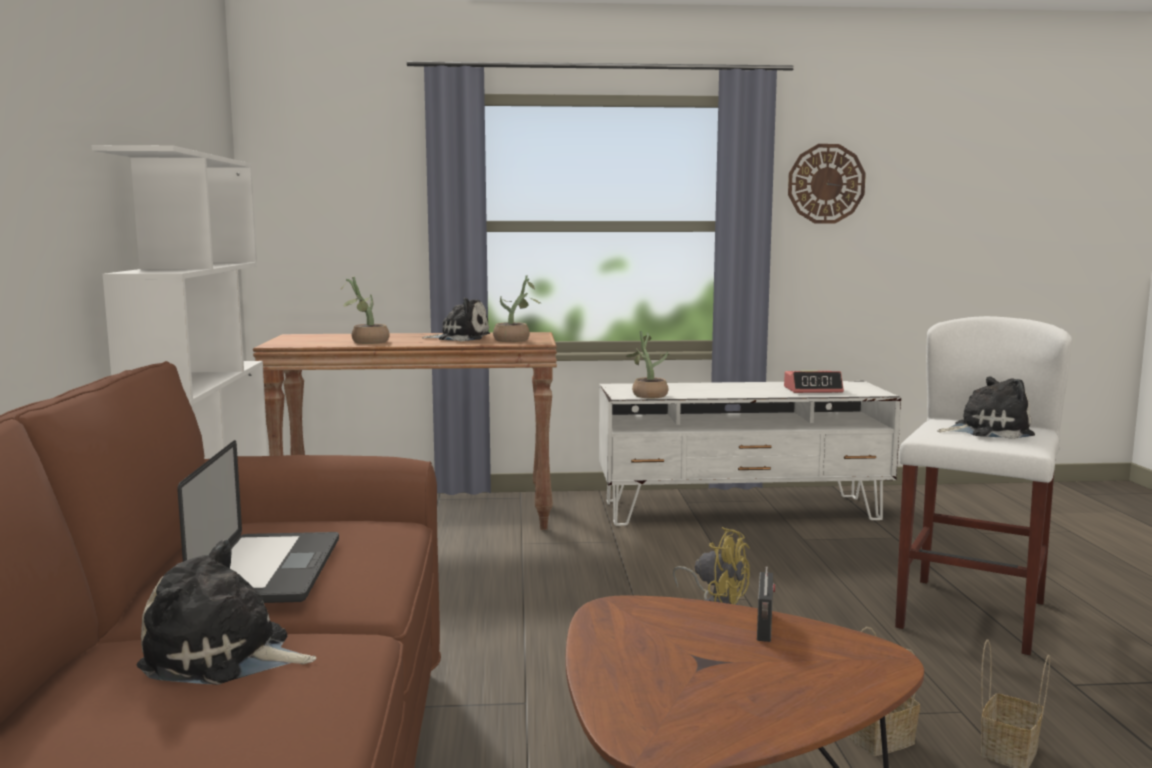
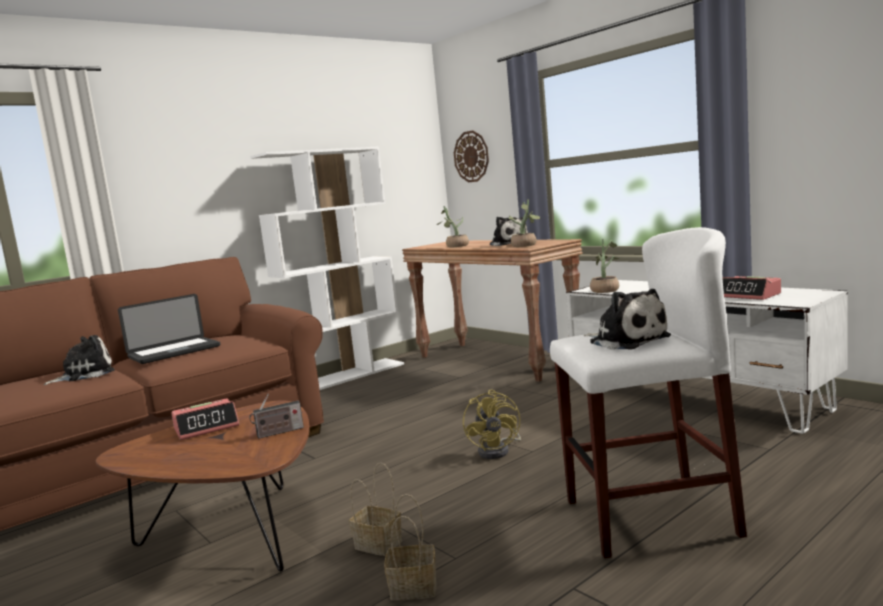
camera: 55 degrees right, 0 degrees up
plush toy [136,539,317,685] -> plush toy turned 75 degrees clockwise [43,335,115,385]
wall clock [788,144,866,224] -> wall clock moved to [454,130,489,183]
none -> alarm clock [171,398,239,440]

